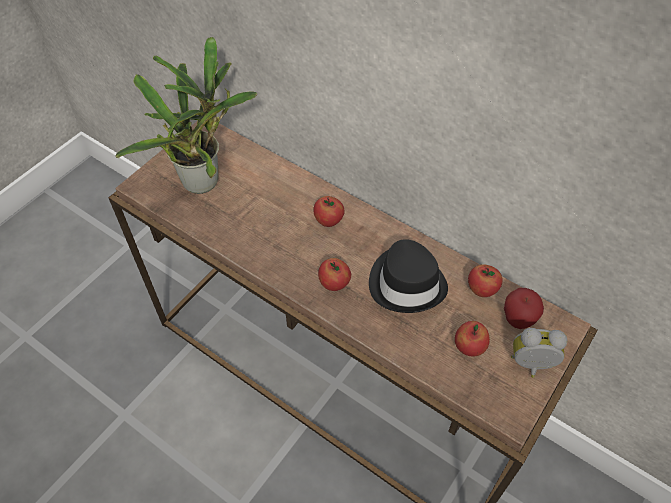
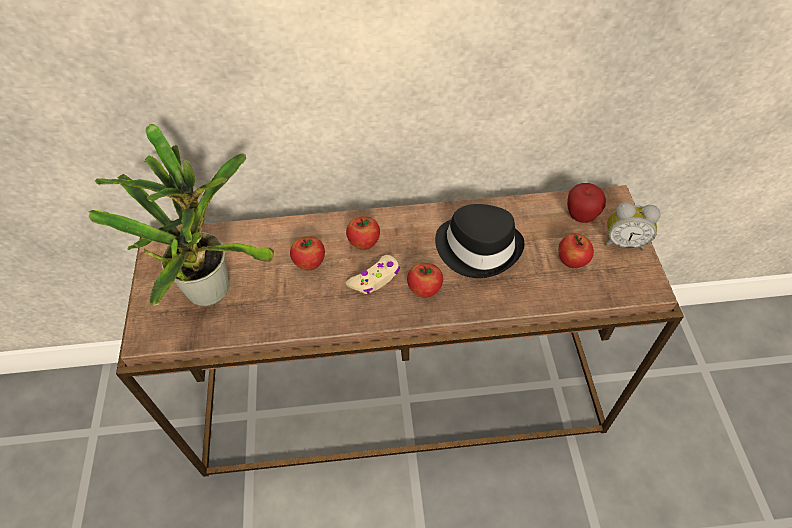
camera: 40 degrees left, 0 degrees up
apple [468,264,503,297] -> apple moved to [290,236,325,270]
alarm clock [511,328,567,378] -> alarm clock turned 135 degrees counterclockwise [605,202,660,250]
none -> beige game controller [346,255,400,294]

